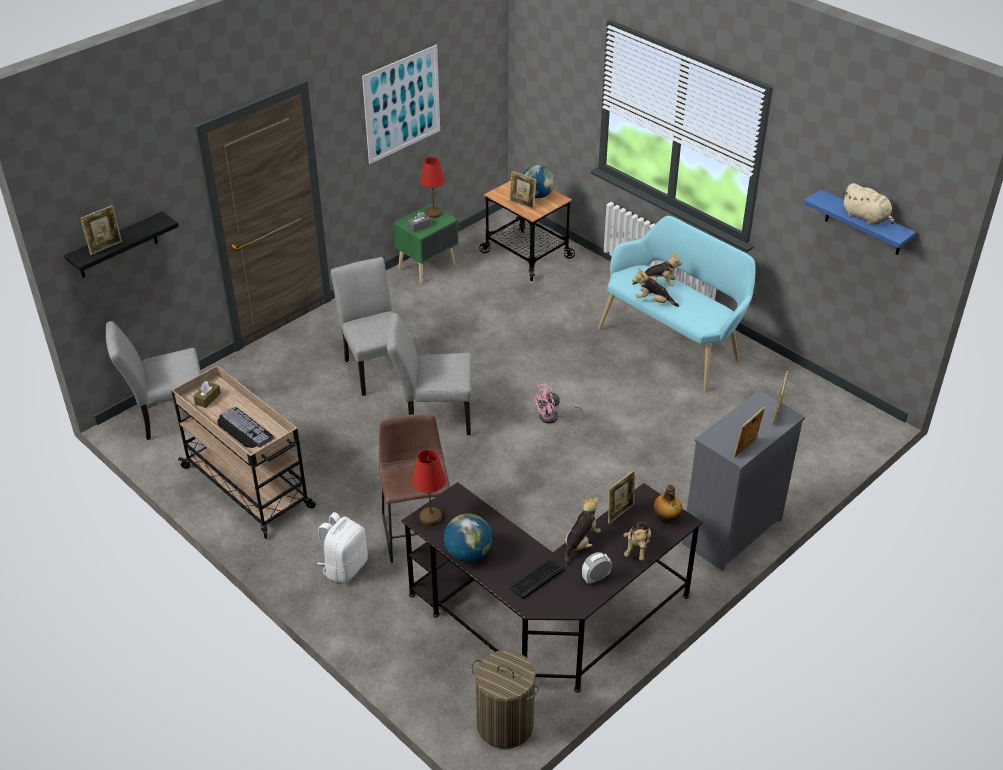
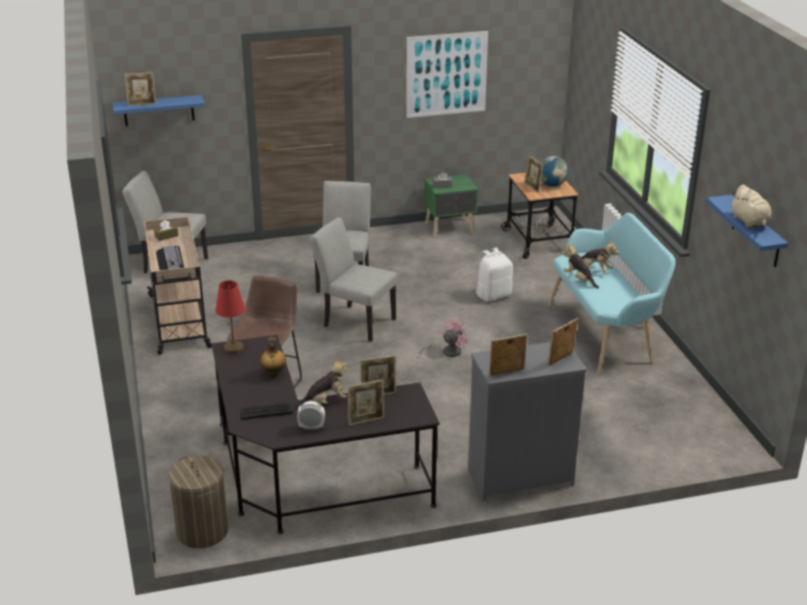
camera: 30 degrees right, 10 degrees down
black shelf [64,212,179,278] -> blue shelf [113,95,205,126]
white backpack [317,512,368,583] -> white backpack moved to [476,247,513,302]
red table lamp [420,157,445,218] -> none
globe [444,514,492,562] -> none
pink fan [533,384,585,425] -> pink fan turned 135 degrees clockwise [420,318,470,357]
plush toy [623,522,651,561] -> picture frame [347,379,384,425]
bottle [653,484,682,524] -> bottle moved to [260,337,286,377]

